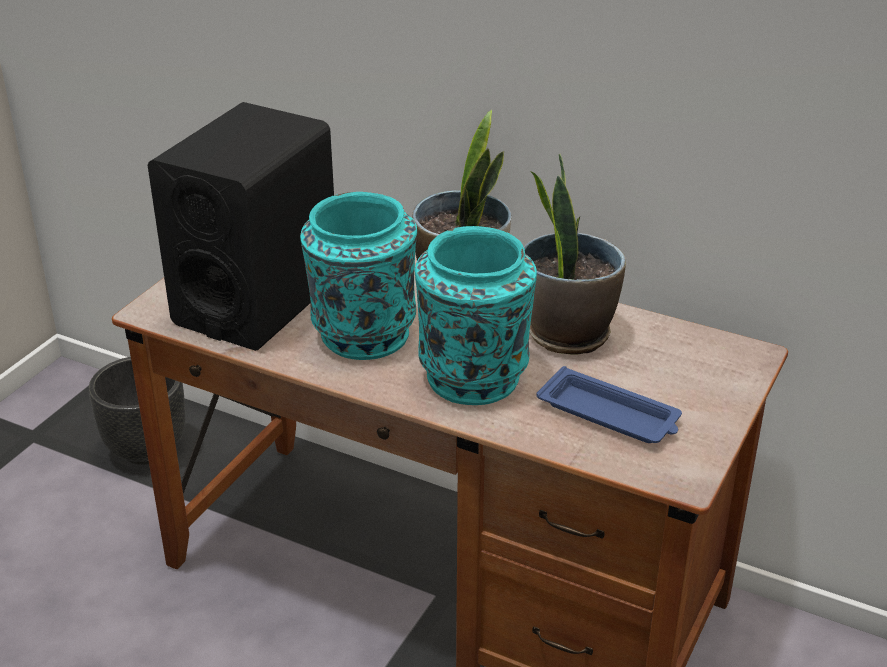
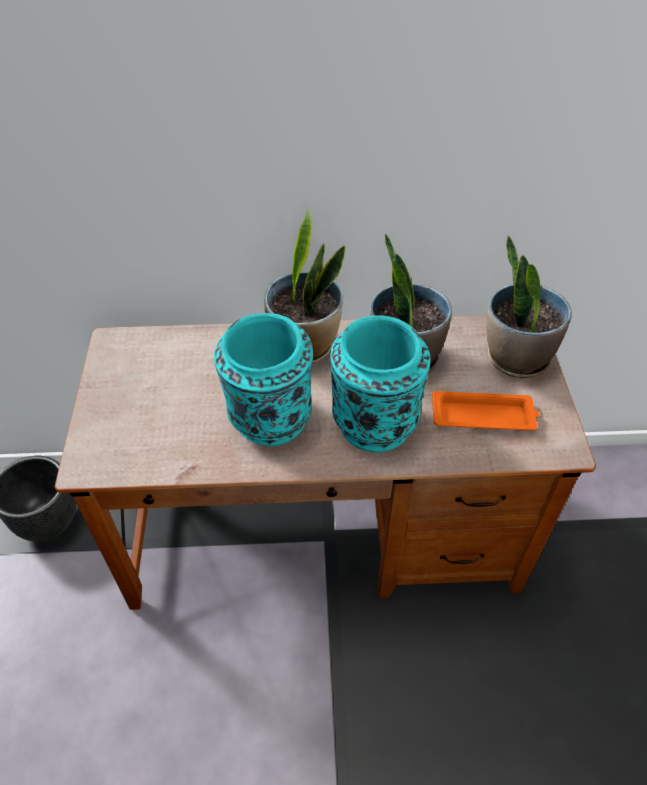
camera: 30 degrees left, 15 degrees up
black speaker [148,102,334,351] -> none
blue tray [536,366,682,443] -> orange tray [432,391,540,430]
none -> potted plant [487,236,572,379]

